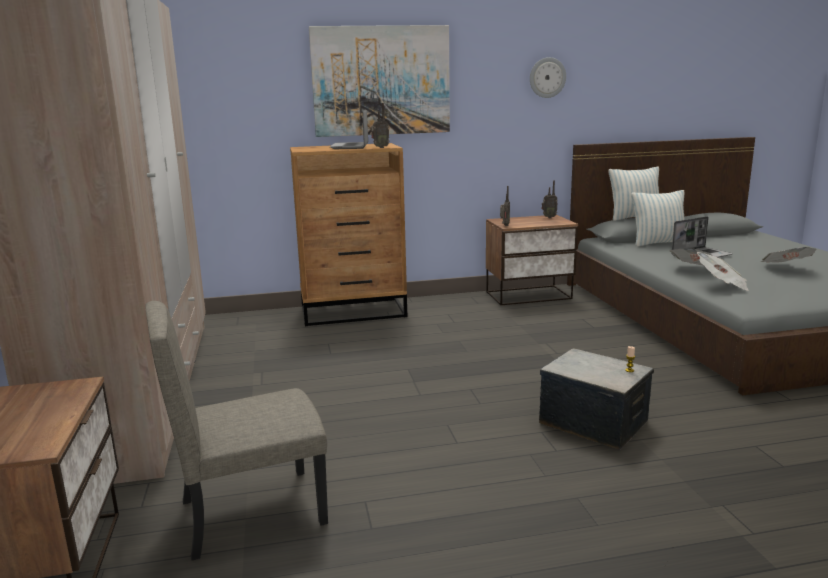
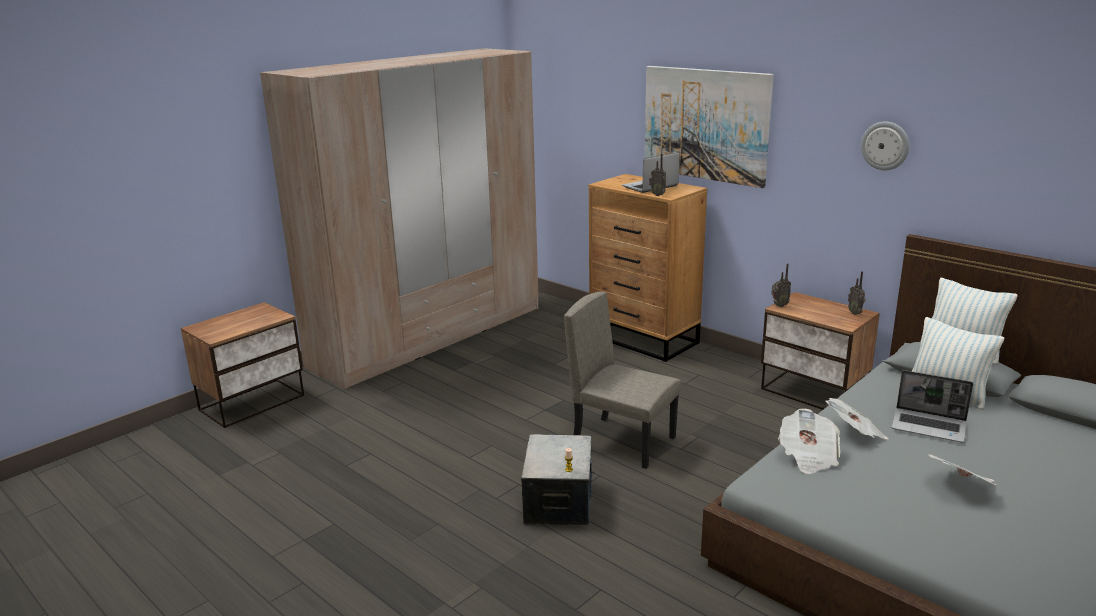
camera: 55 degrees right, 5 degrees up
beige chair [146,301,328,560] -> beige chair moved to [564,292,681,469]

